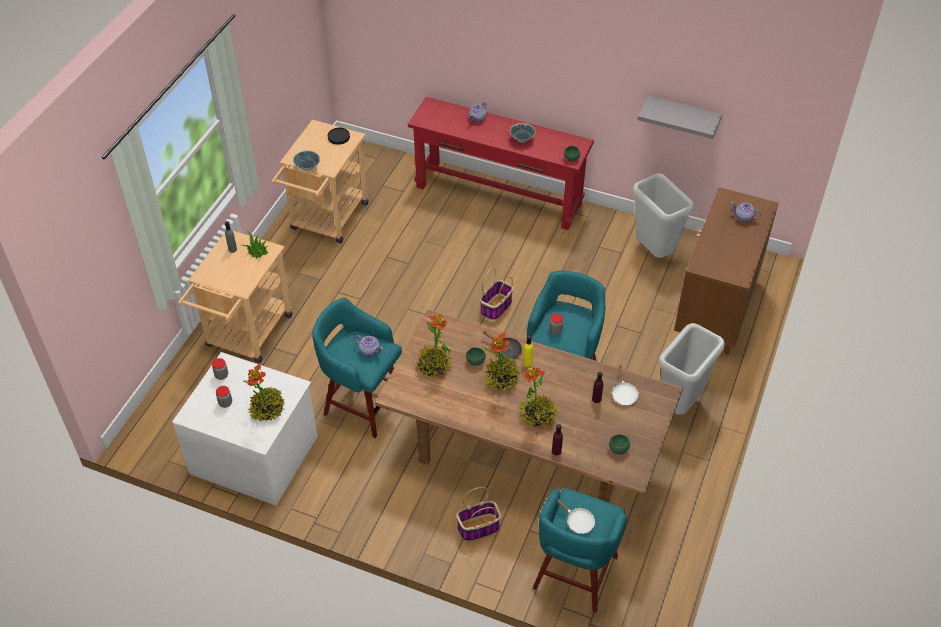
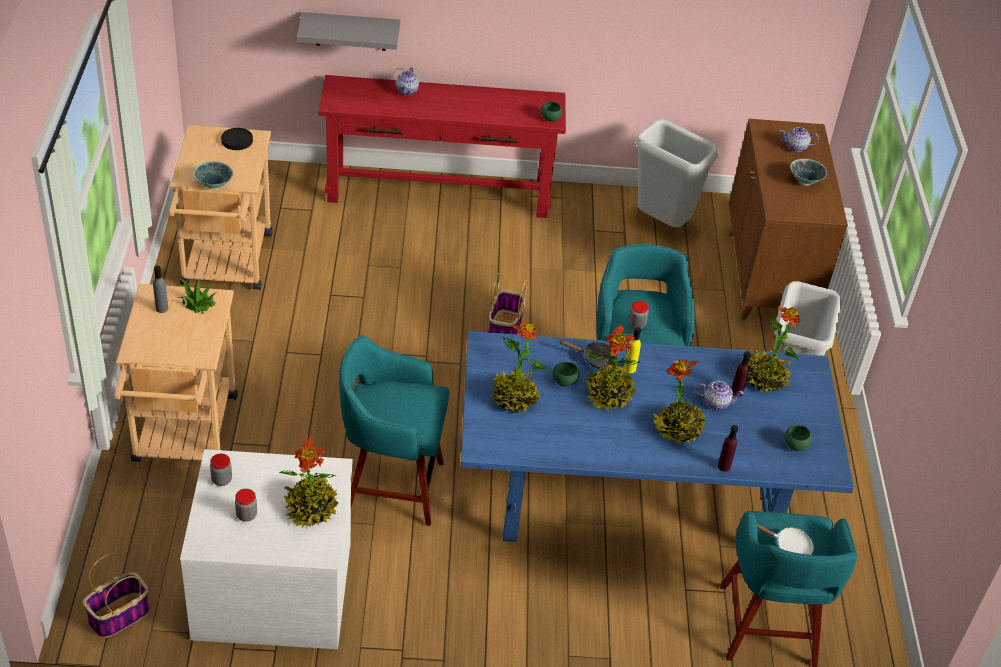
camera: 25 degrees left, 5 degrees down
teapot [355,335,383,356] -> teapot moved to [695,381,744,410]
brown dining table [375,309,683,503] -> blue dining table [461,331,854,542]
basket [456,487,501,541] -> basket moved to [83,553,150,638]
bowl [510,123,535,142] -> bowl moved to [790,159,827,186]
white frying pan [611,365,638,406] -> potted plant [747,305,801,391]
grey shelf [637,96,722,139] -> grey shelf moved to [297,12,400,51]

